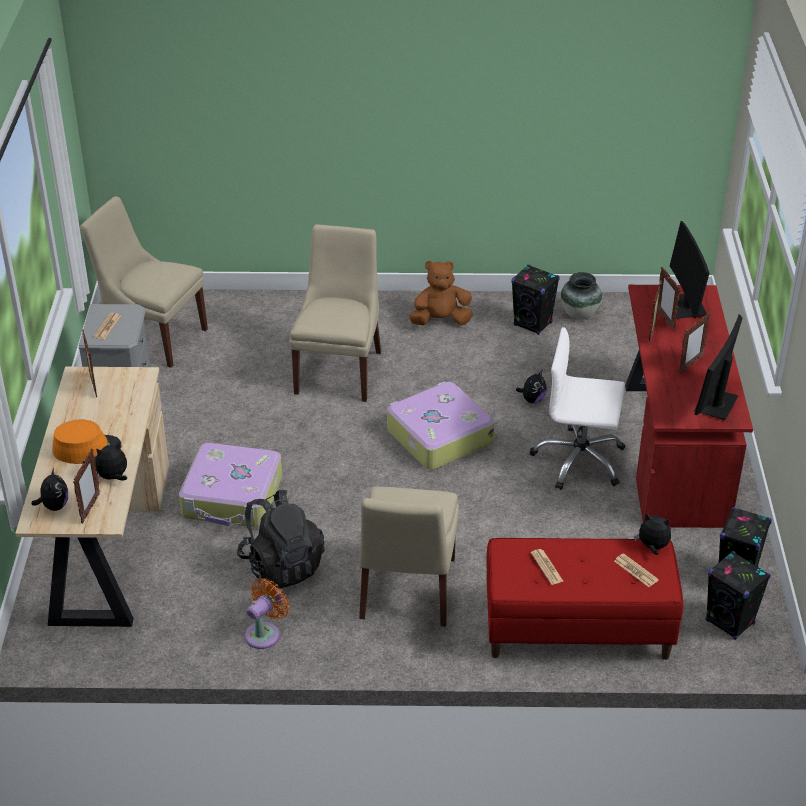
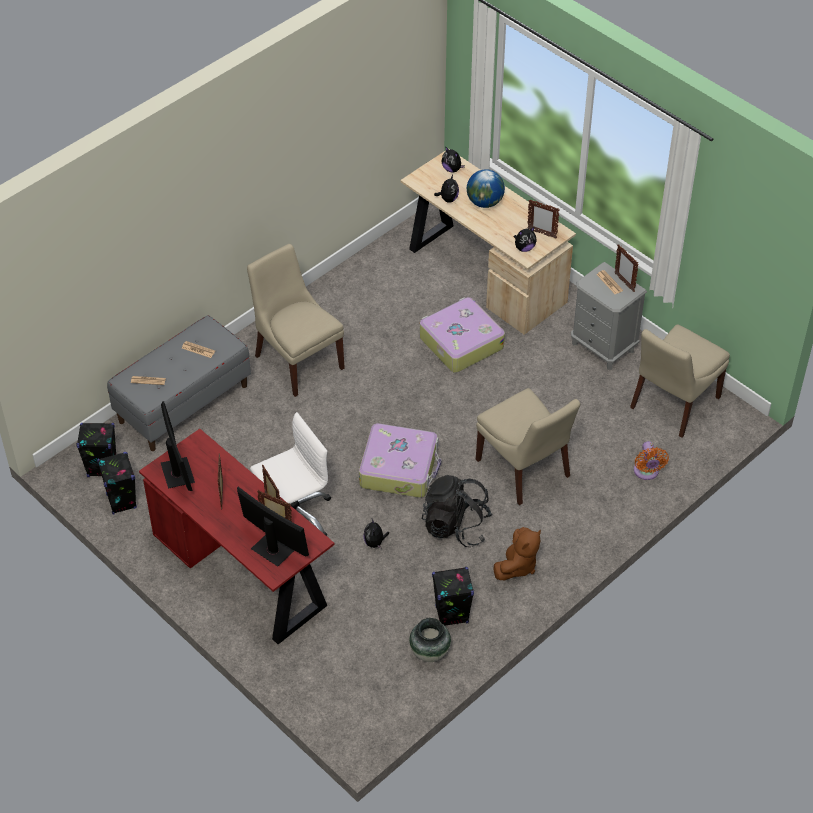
camera: 135 degrees right, 10 degrees up
orange hat [52,420,122,464] -> globe [467,169,505,208]
picture frame [73,449,100,523] -> picture frame moved to [615,245,639,292]
beige chair [80,196,208,368] -> beige chair turned 150 degrees clockwise [630,325,730,438]
black backpack [237,490,325,589] -> black backpack moved to [422,475,493,547]
orange fan [245,578,290,649] -> orange fan moved to [634,441,669,480]
red bench [487,538,684,660] -> grey bench [107,315,251,451]
plush toy [634,513,671,555] -> plush toy moved to [514,227,537,252]

